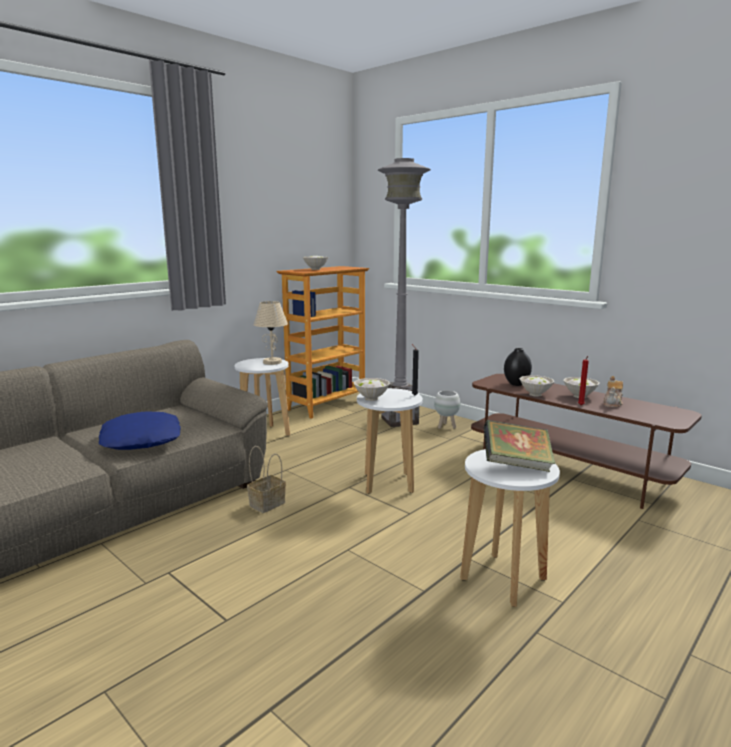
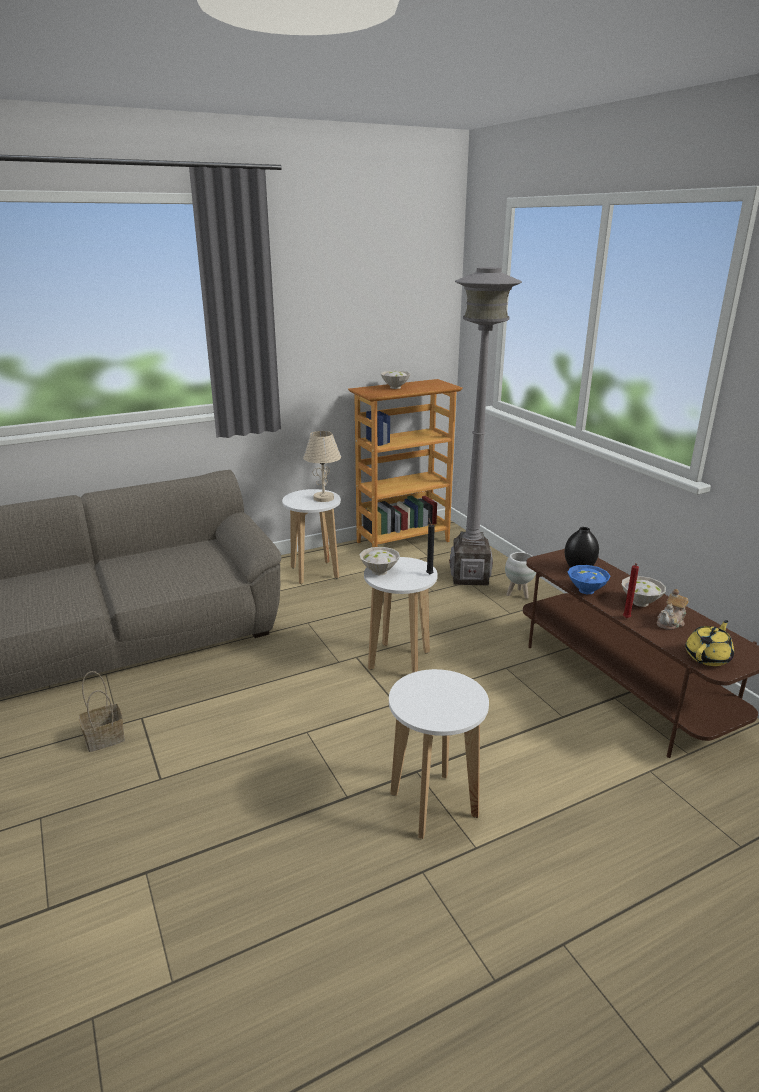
camera: 20 degrees right, 10 degrees up
blue pillow [99,412,181,450] -> none
basket [247,446,286,513] -> basket moved to [79,671,125,752]
book [484,420,555,472] -> none
white bowl [519,375,555,397] -> blue bowl [568,565,610,594]
none -> yellow teapot [685,620,734,666]

